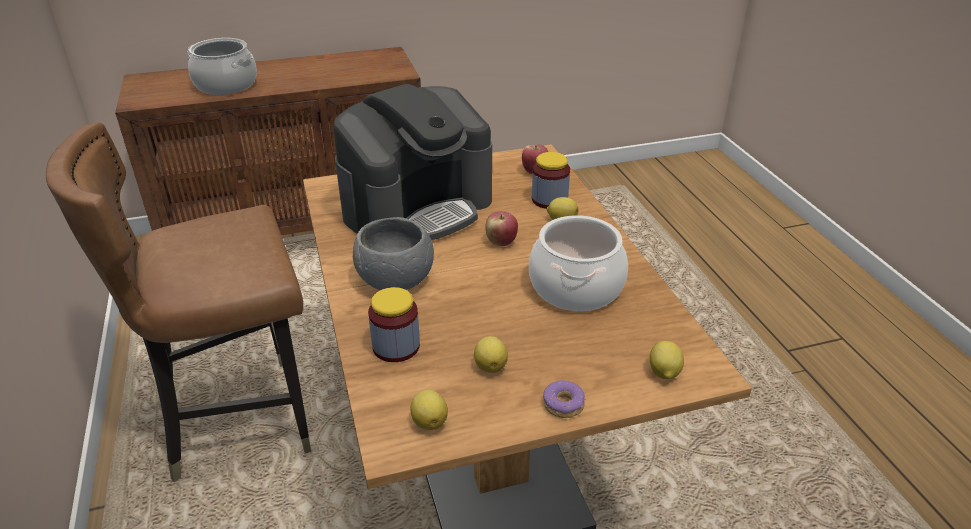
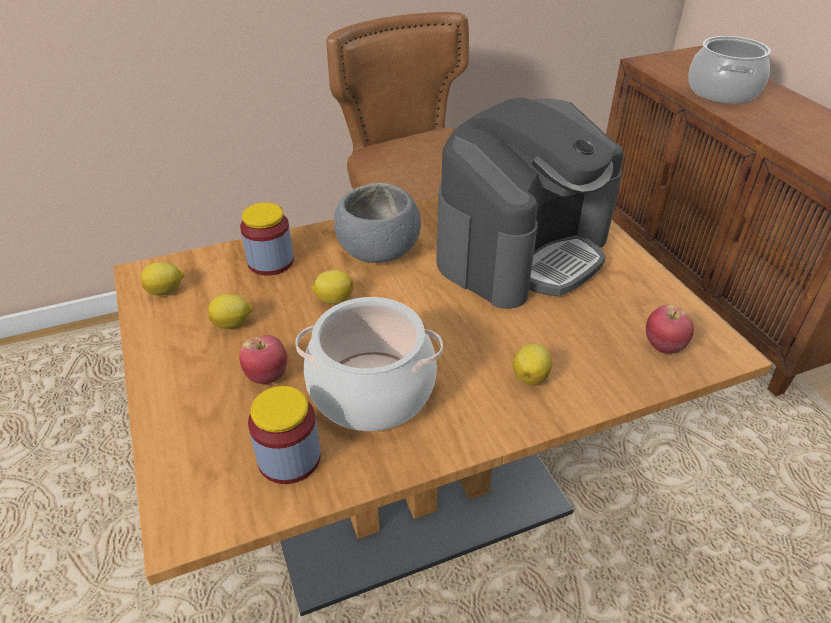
camera: 85 degrees right, 5 degrees up
coffee machine [333,84,492,240] -> coffee machine turned 90 degrees counterclockwise [437,97,623,309]
apple [485,211,518,246] -> apple moved to [239,335,287,384]
jar [532,152,570,209] -> jar moved to [248,386,321,484]
donut [543,380,586,418] -> none
lemon [650,341,684,379] -> lemon moved to [311,270,353,304]

